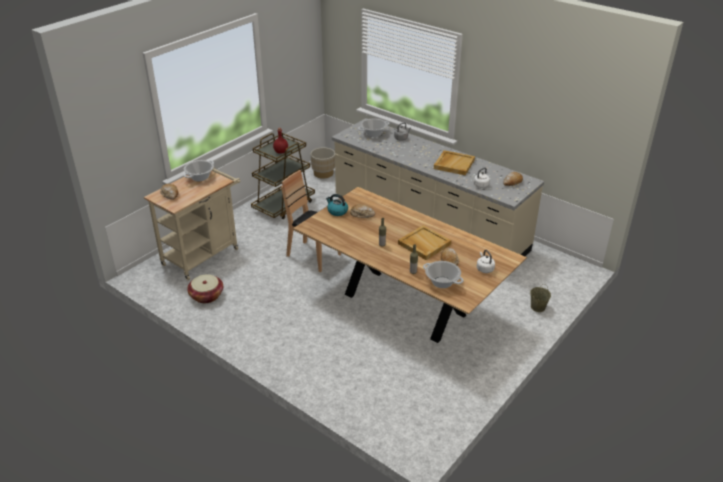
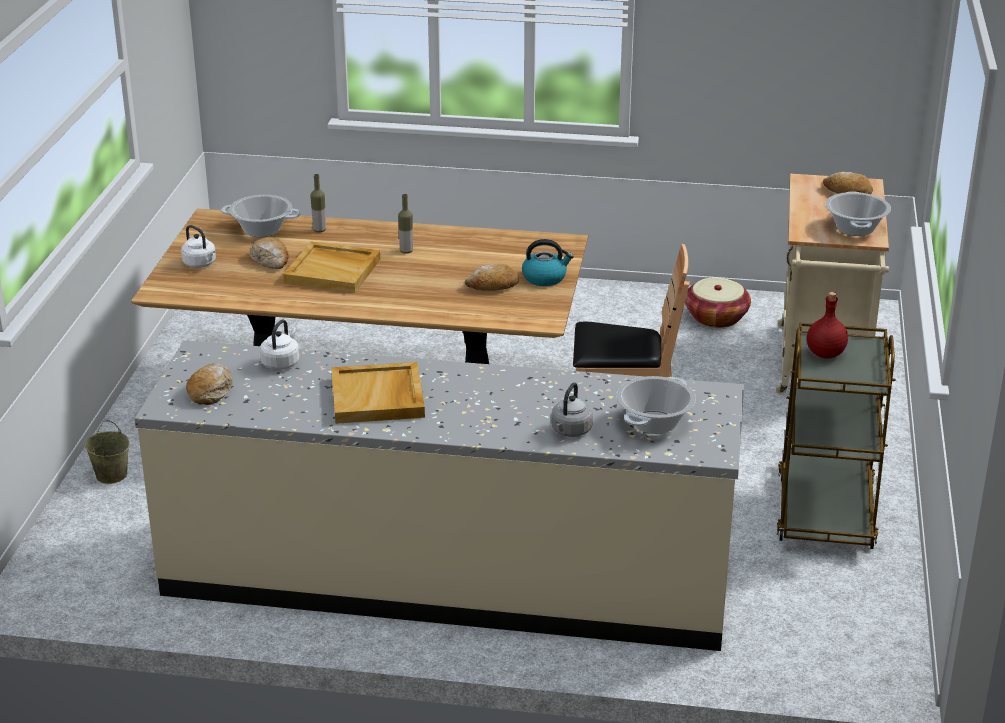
camera: 150 degrees right, 5 degrees down
beige planter [311,147,335,179] -> none

